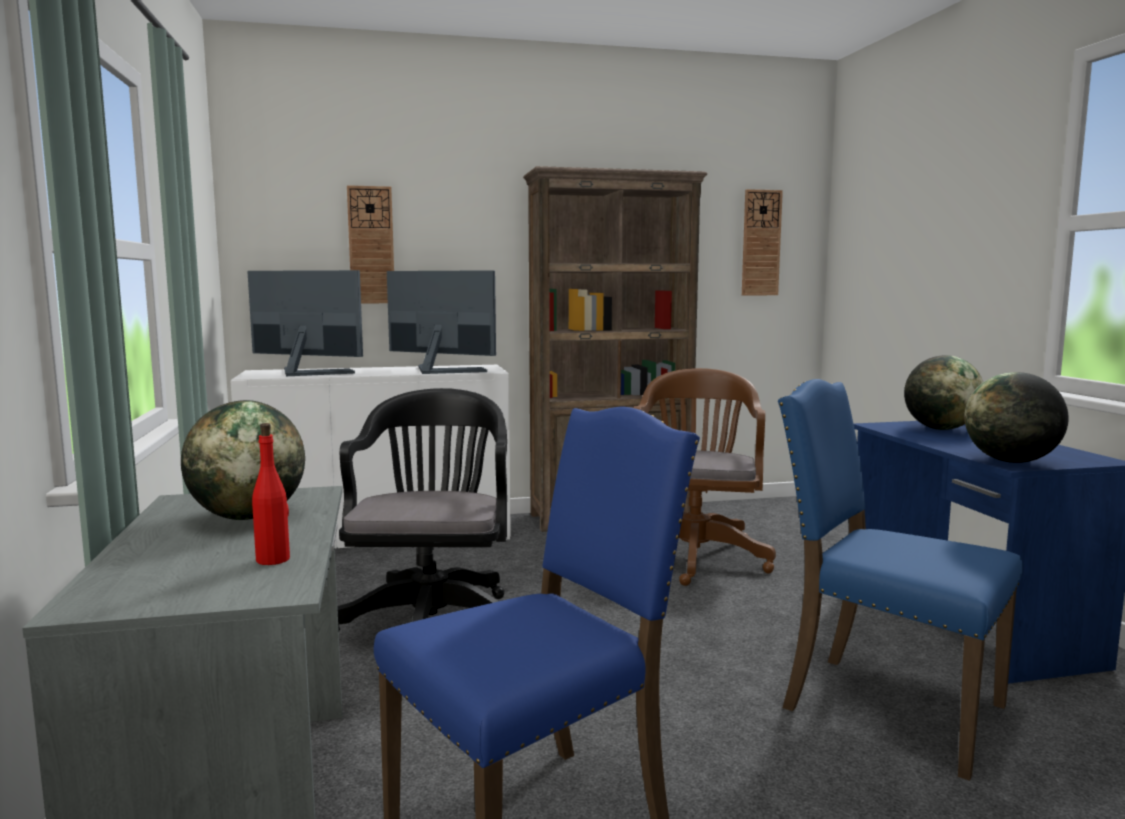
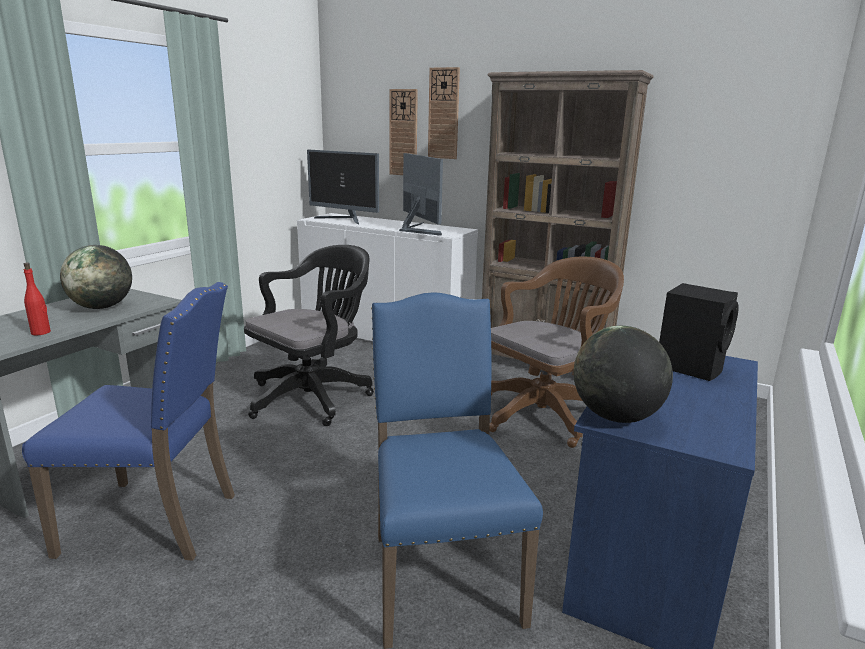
camera: 40 degrees right, 10 degrees up
monitor [247,270,363,376] -> monitor turned 150 degrees clockwise [307,150,379,225]
wall clock [742,189,783,295] -> wall clock moved to [428,67,460,159]
globe [904,355,983,430] -> black speaker [659,283,738,381]

